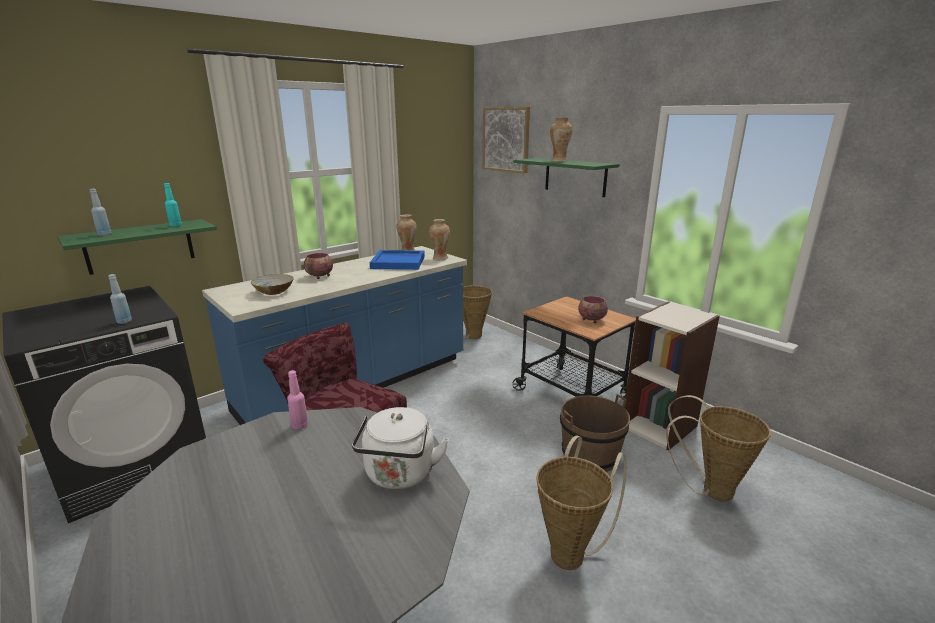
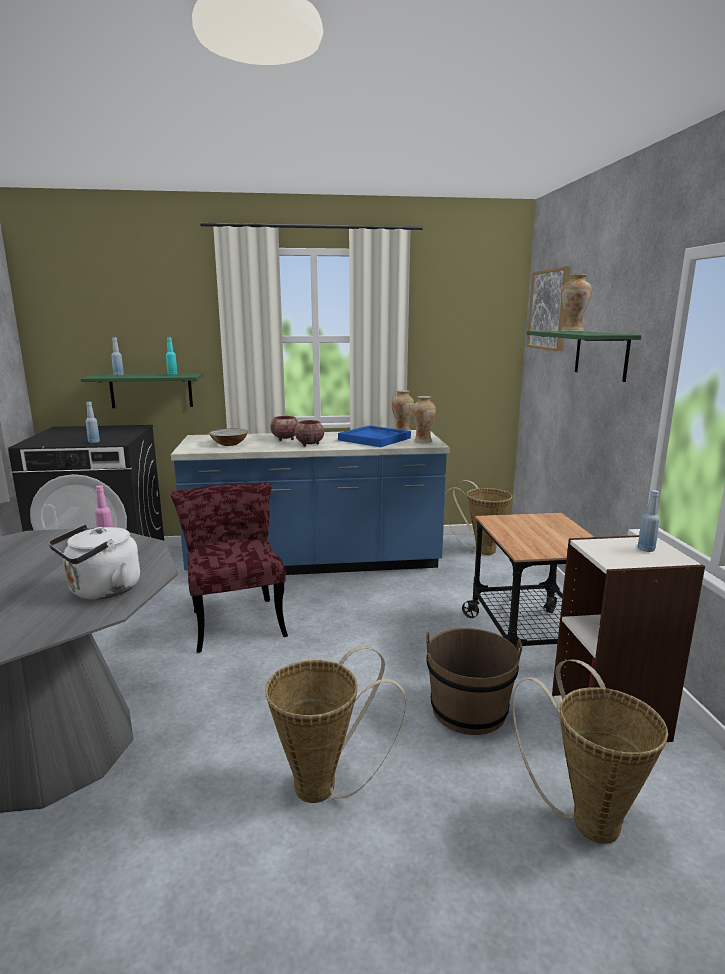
camera: 35 degrees right, 5 degrees down
bowl [578,296,608,323] -> bowl moved to [294,420,324,447]
none -> blue bottle [638,490,660,552]

